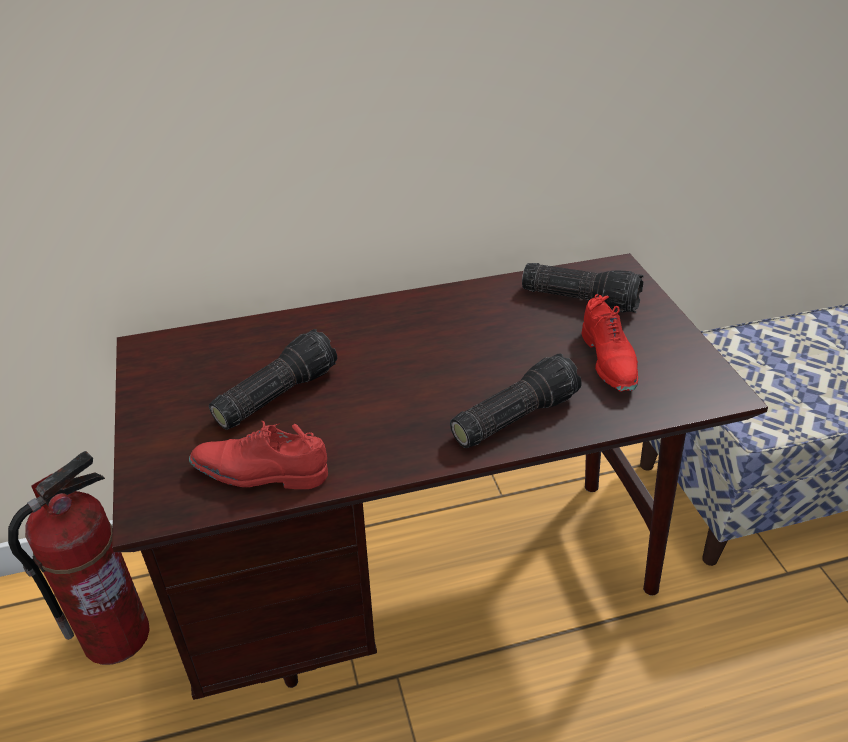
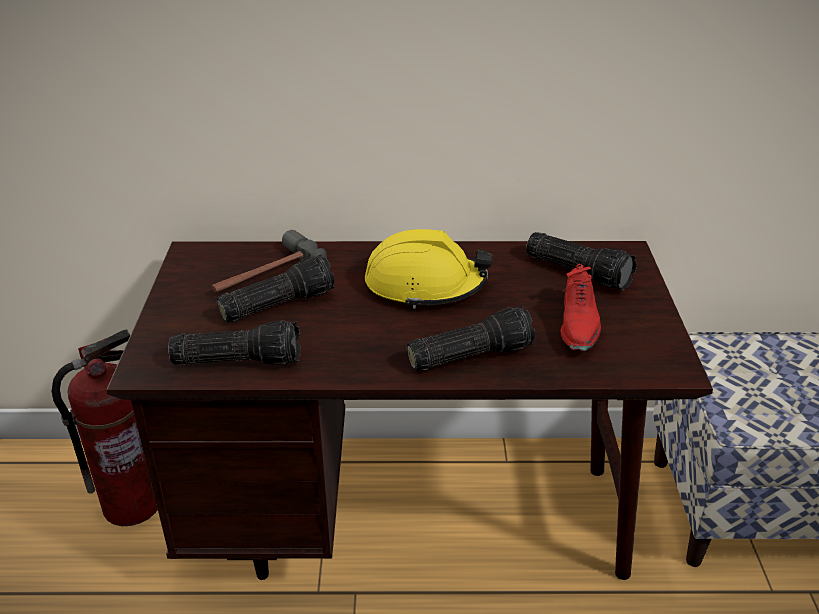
camera: 15 degrees right, 5 degrees down
red shoe [189,421,328,489] -> flashlight [168,320,301,366]
none -> hammer [211,230,327,292]
none -> yellow hard hat [365,229,493,309]

